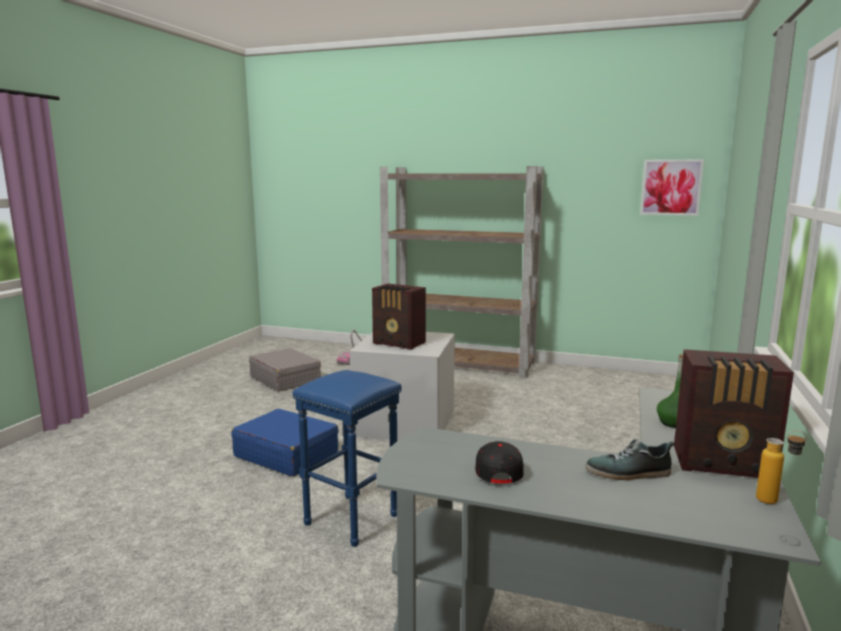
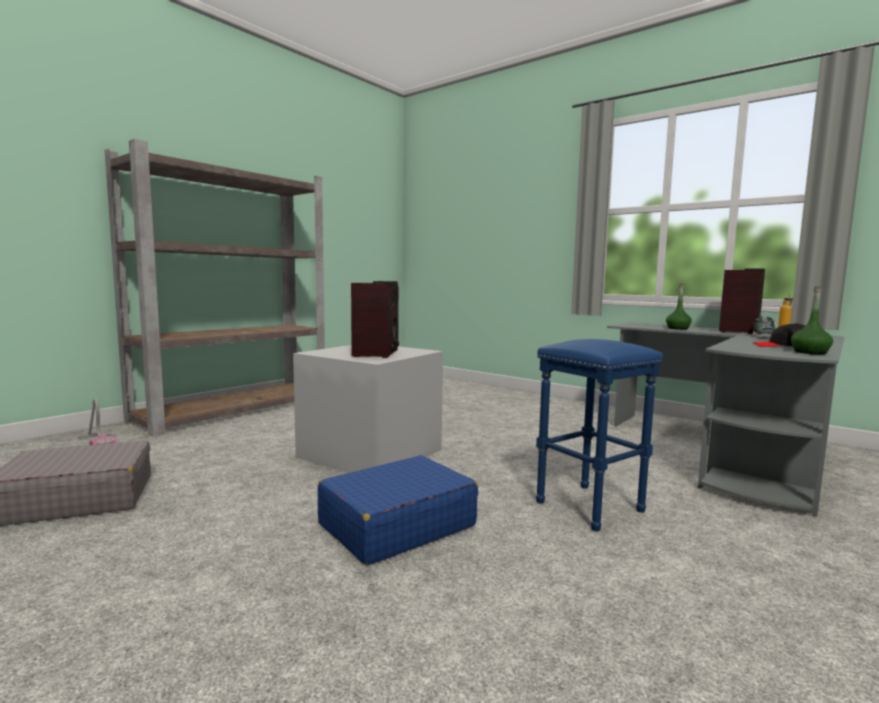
camera: 70 degrees left, 5 degrees down
radio [372,284,426,350] -> radio turned 45 degrees counterclockwise [351,281,399,358]
picture [640,159,704,216] -> none
none -> green bottle [791,286,833,354]

